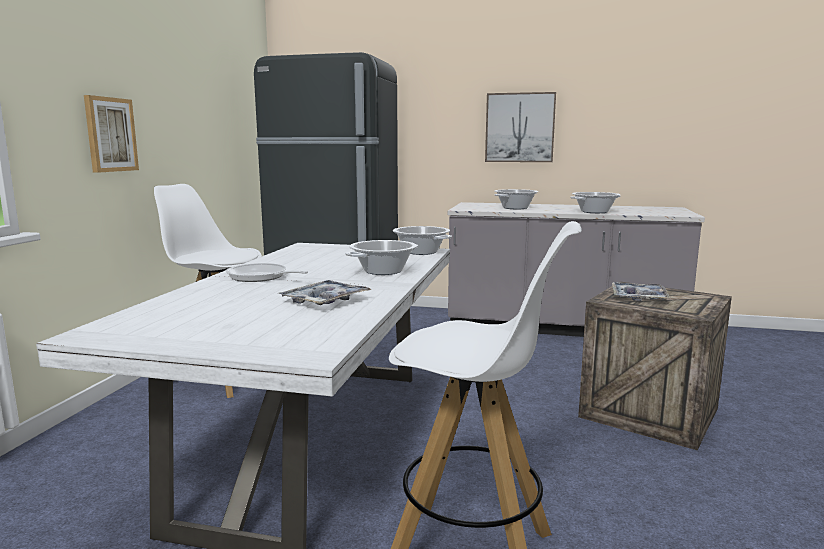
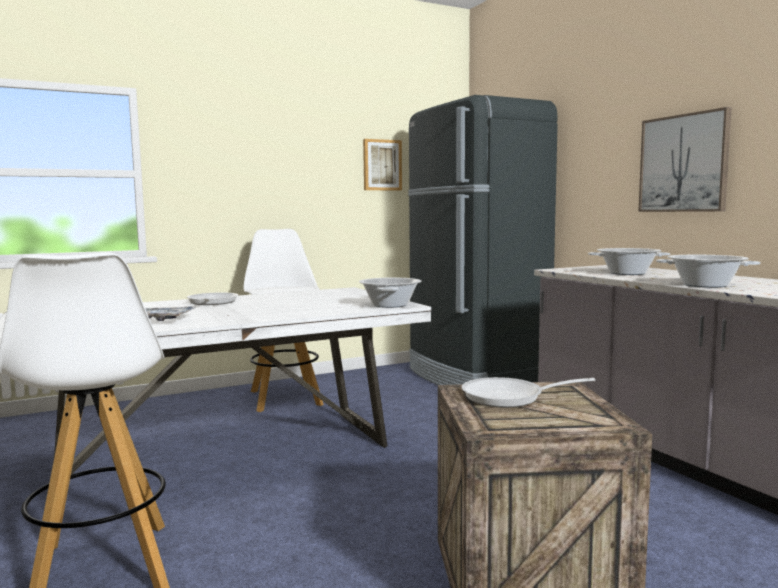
camera: 50 degrees right, 5 degrees down
picture [84,95,139,173] -> picture moved to [363,139,402,190]
cooking pot [346,240,418,275] -> none
tray [612,282,670,301] -> frying pan [462,377,596,408]

